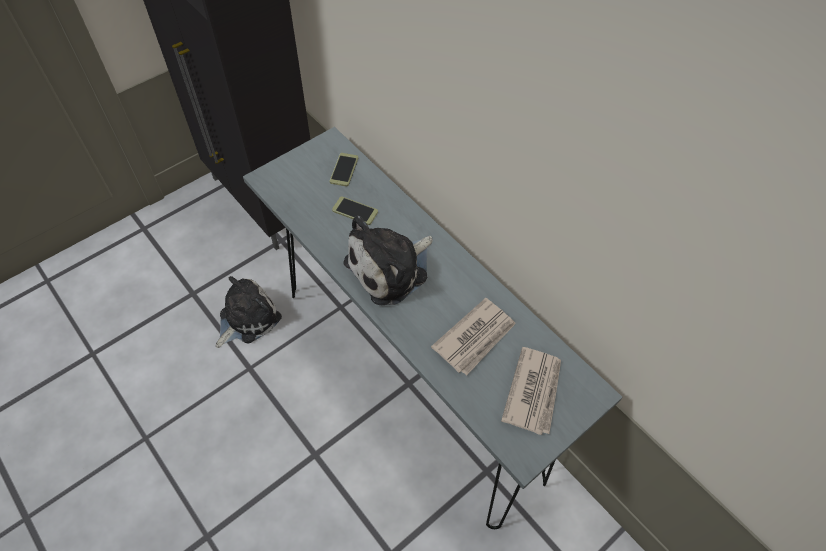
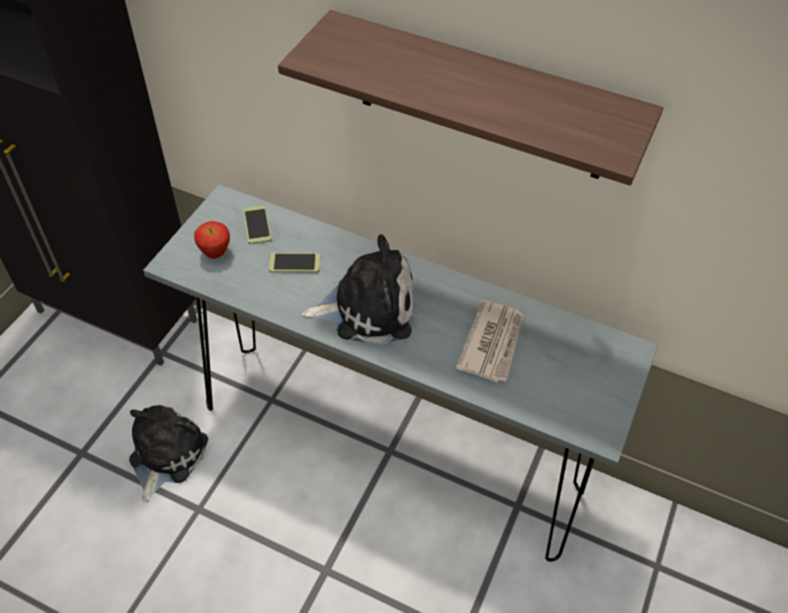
camera: 25 degrees left, 5 degrees down
plush toy [343,216,433,305] -> plush toy turned 120 degrees counterclockwise [301,235,414,344]
newspaper [501,347,561,435] -> none
none -> apple [194,221,230,259]
none -> shelf [278,10,663,186]

